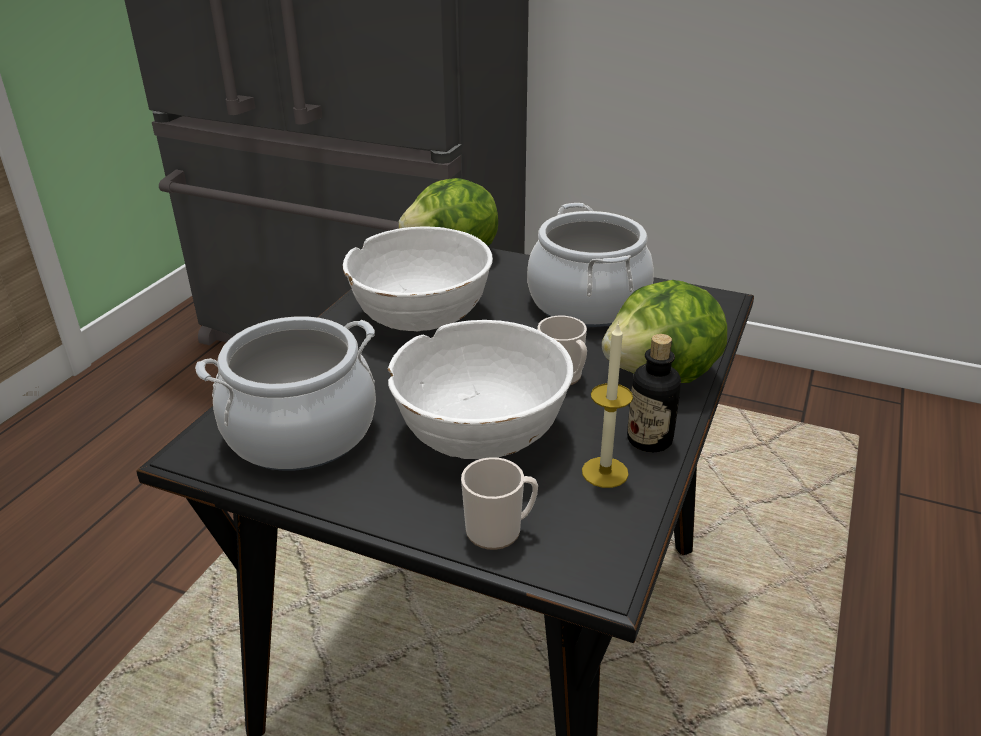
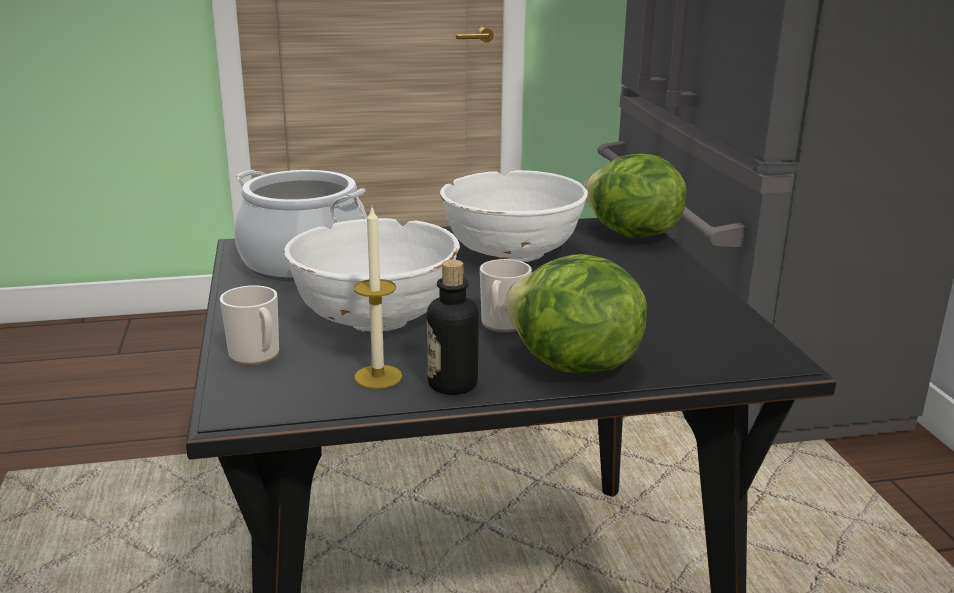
camera: 55 degrees right, 10 degrees down
cooking pot [527,203,654,327] -> none

